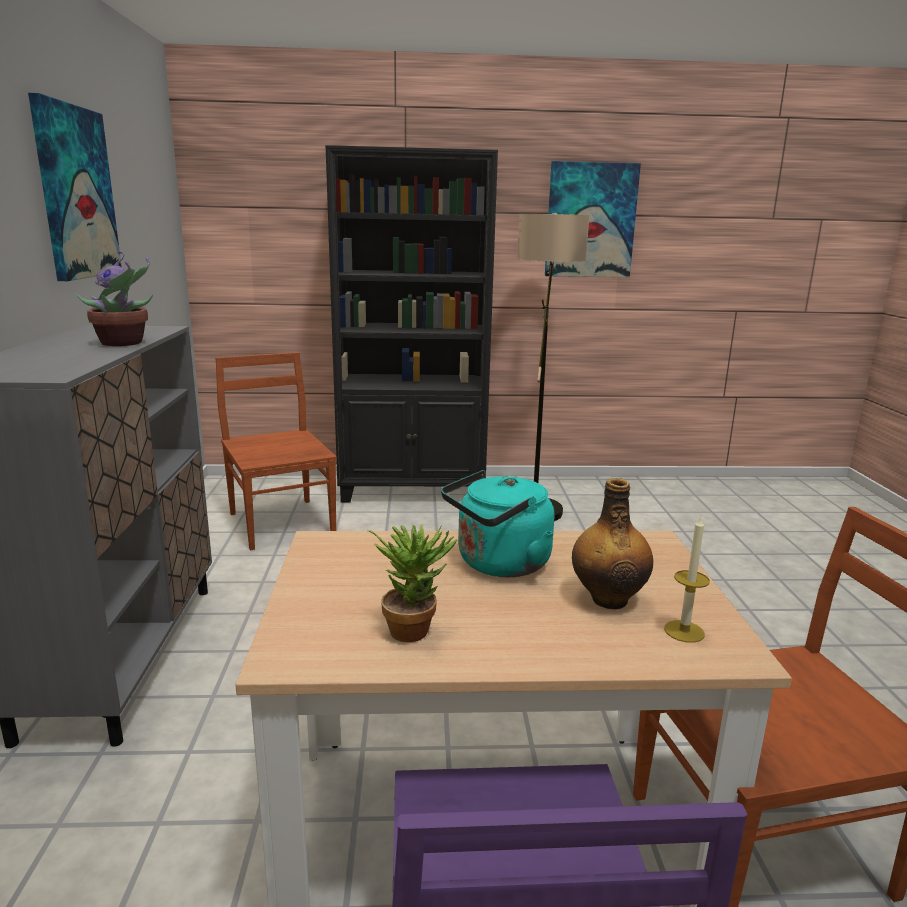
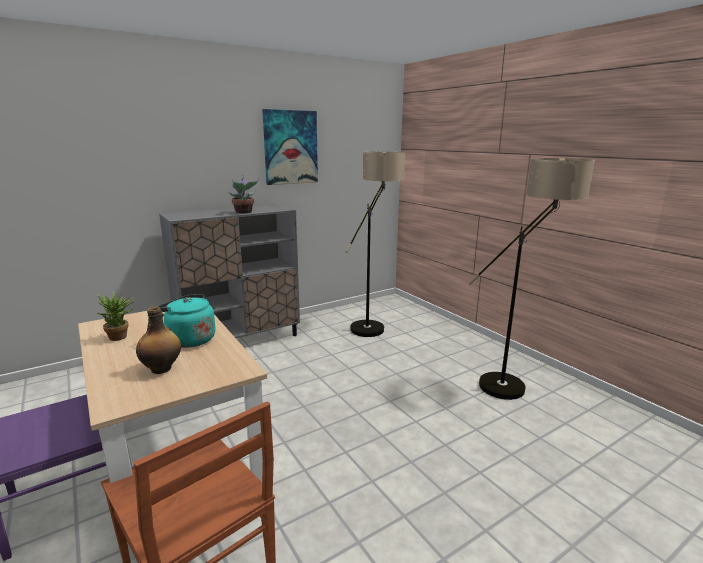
camera: 60 degrees right, 0 degrees up
brown chair [215,352,337,550] -> floor lamp [346,152,405,337]
black bookcase [325,145,498,502] -> none
picture [545,161,641,278] -> none
candle [664,517,710,643] -> none

